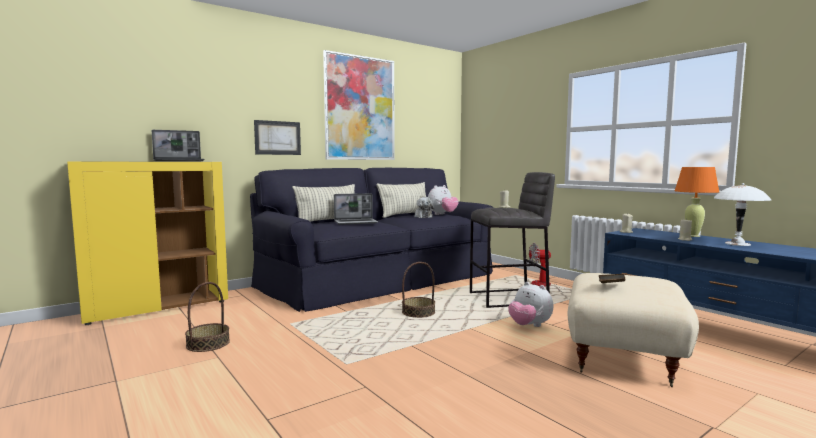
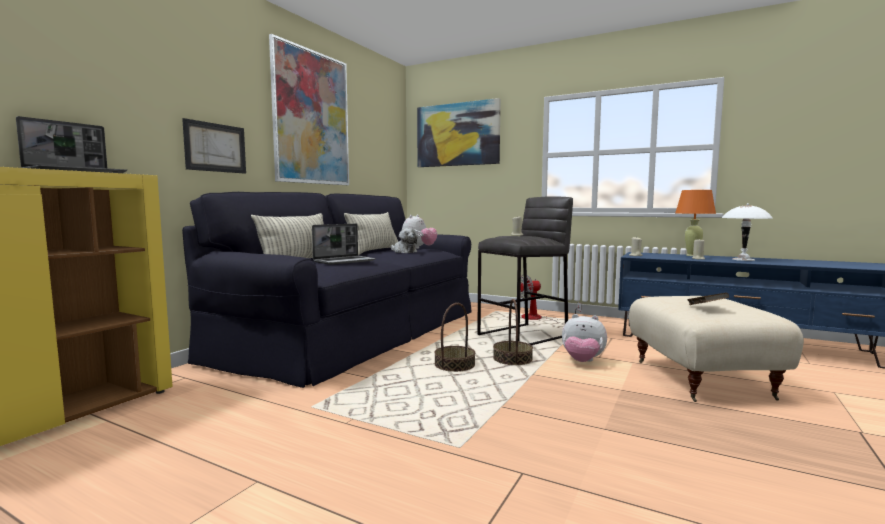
camera: 25 degrees left, 0 degrees up
basket [185,282,230,352] -> basket moved to [493,299,533,365]
none -> picture [417,98,501,167]

